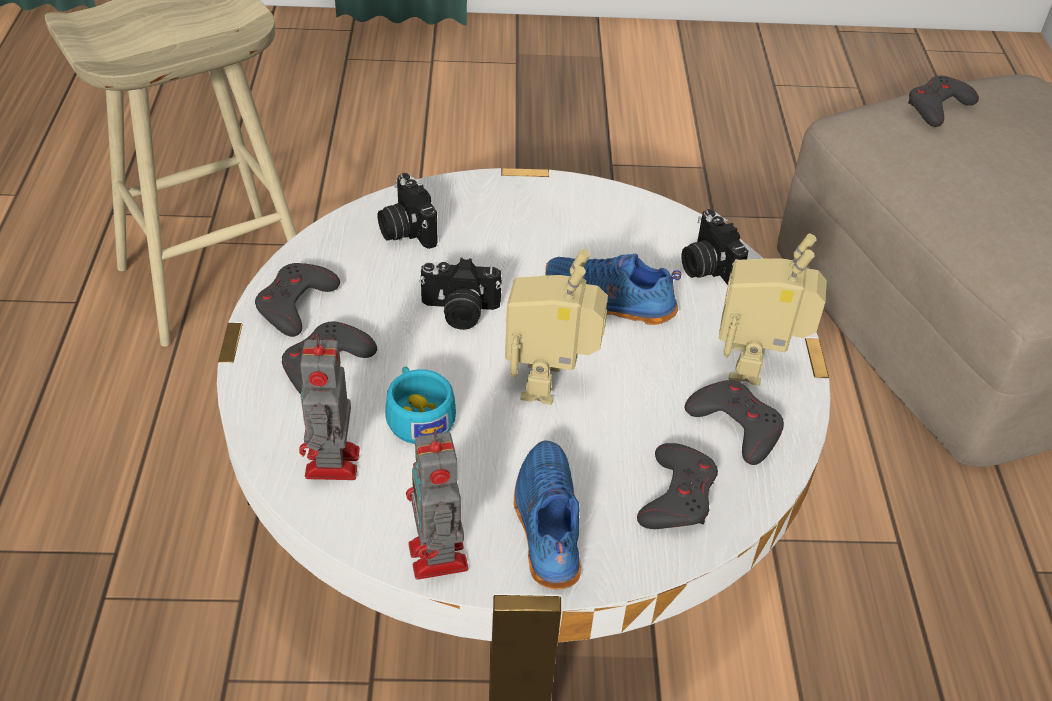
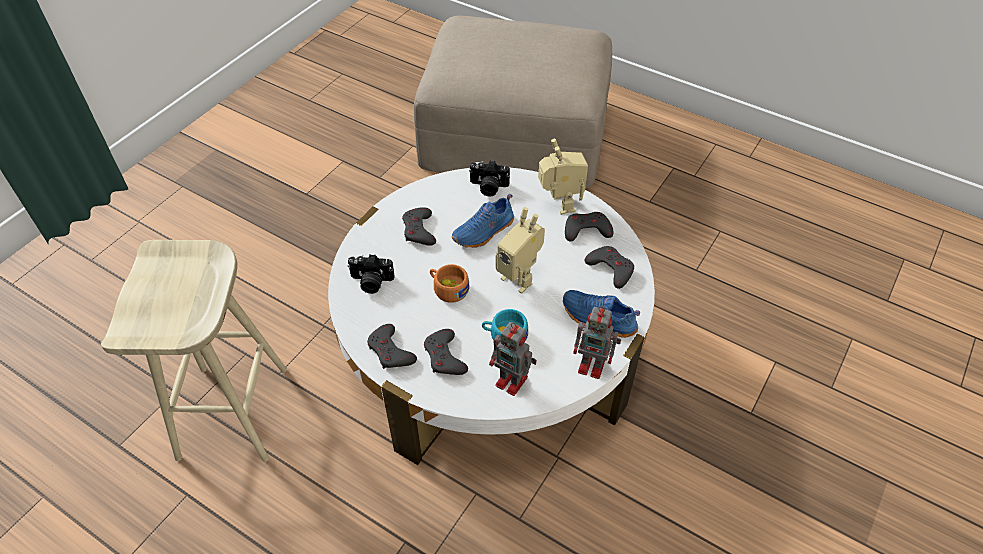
camera: 55 degrees left, 5 degrees up
camera [419,258,502,330] -> orange cup [430,264,469,303]
toy robot [719,234,827,386] -> toy robot turned 150 degrees counterclockwise [538,139,588,215]
grey game controller [908,76,979,127] -> grey game controller moved to [402,207,436,246]

